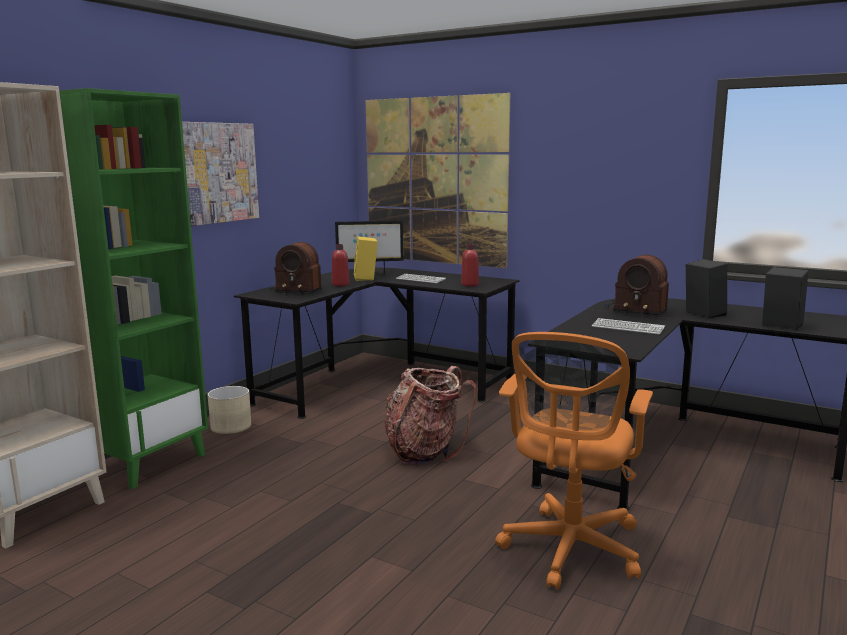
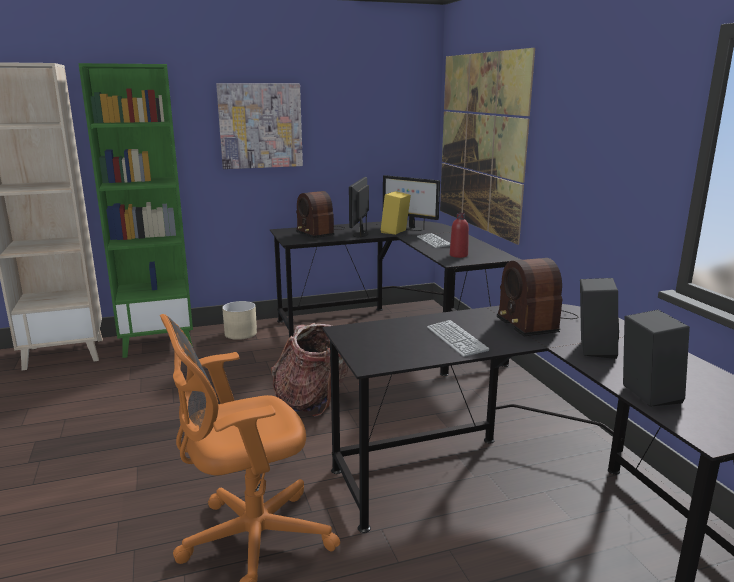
camera: 40 degrees right, 5 degrees up
red bottle [332,244,349,286] -> monitor [349,177,369,238]

